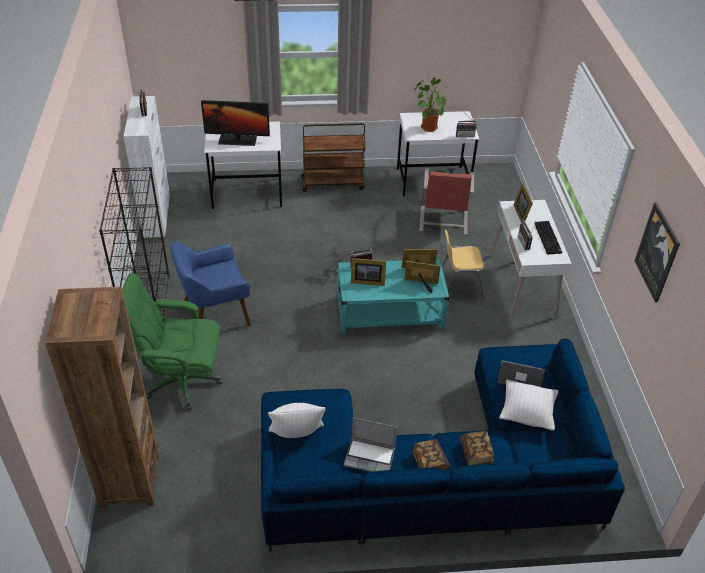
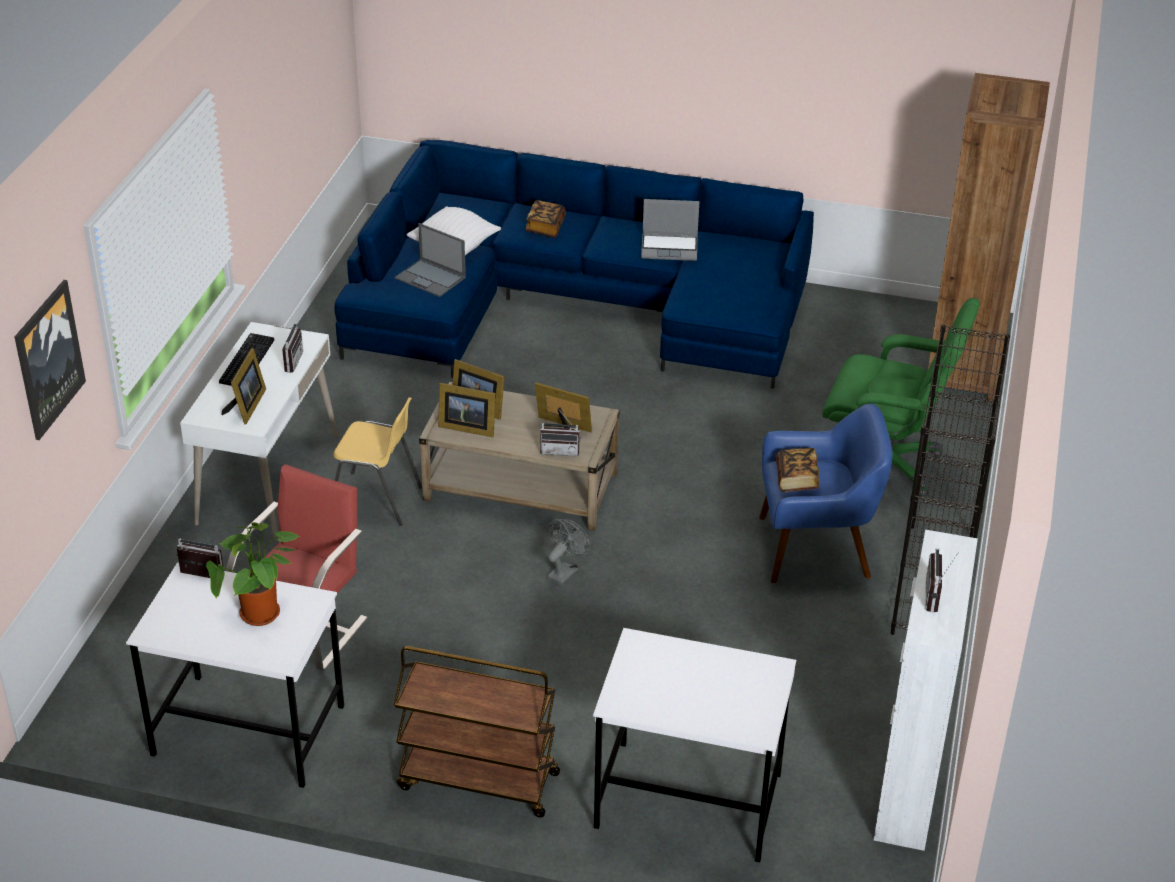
camera: 160 degrees left, 5 degrees down
monitor [201,100,270,146] -> none
white pillow [268,403,325,438] -> none
turquoise coffee table [337,259,450,335] -> beige coffee table [419,382,620,531]
laptop [344,417,397,472] -> laptop turned 150 degrees clockwise [641,199,700,261]
book [412,439,450,470] -> book moved to [776,448,819,492]
picture [635,203,680,303] -> picture moved to [15,280,86,440]

